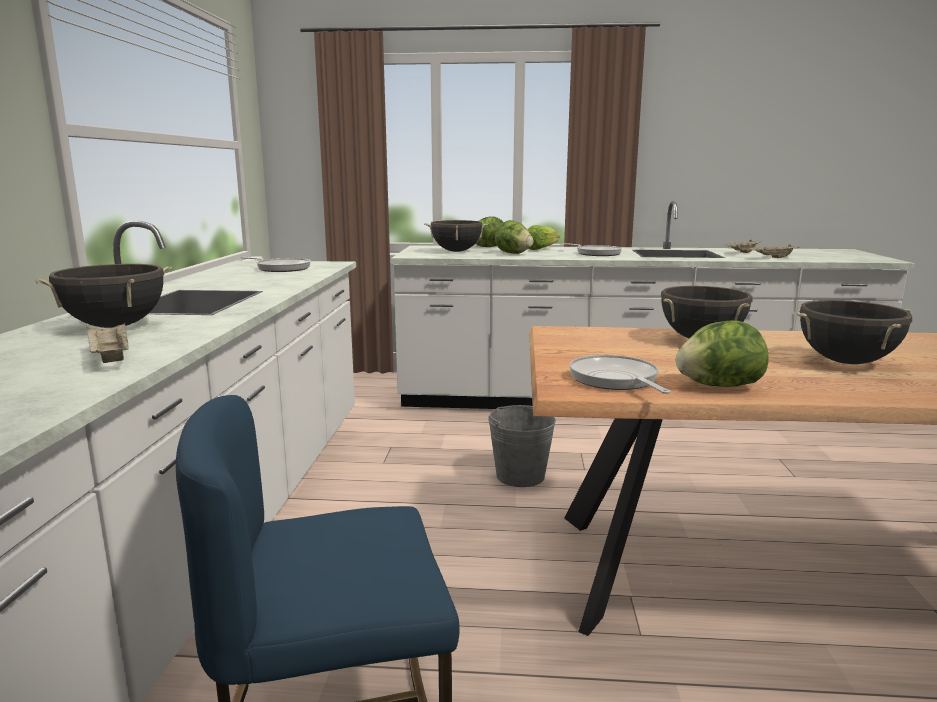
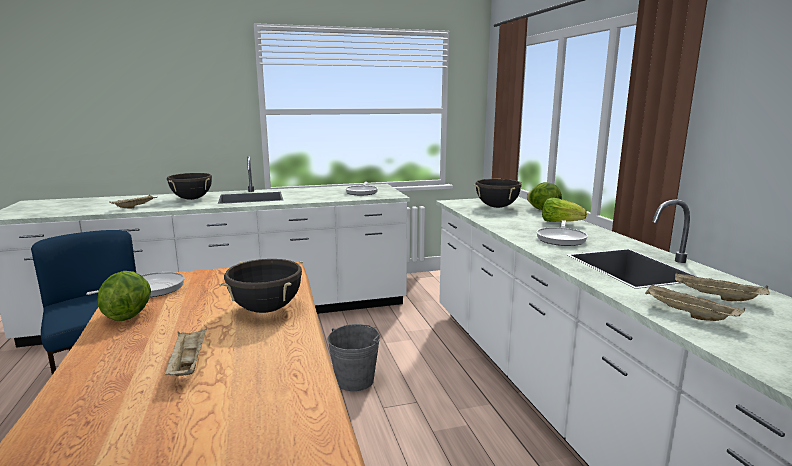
camera: 70 degrees right, 0 degrees up
lettuce [495,220,534,254] -> none
black cooking pot [797,300,912,364] -> beige tray [165,328,207,376]

